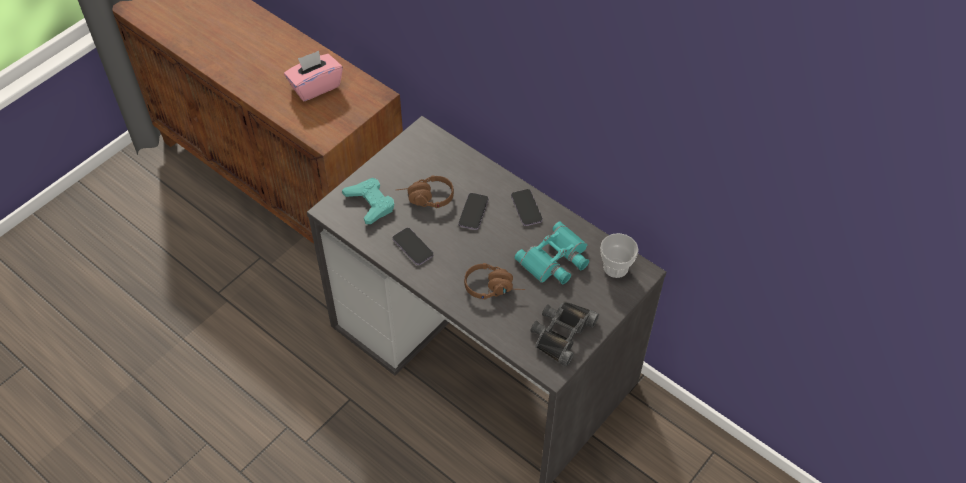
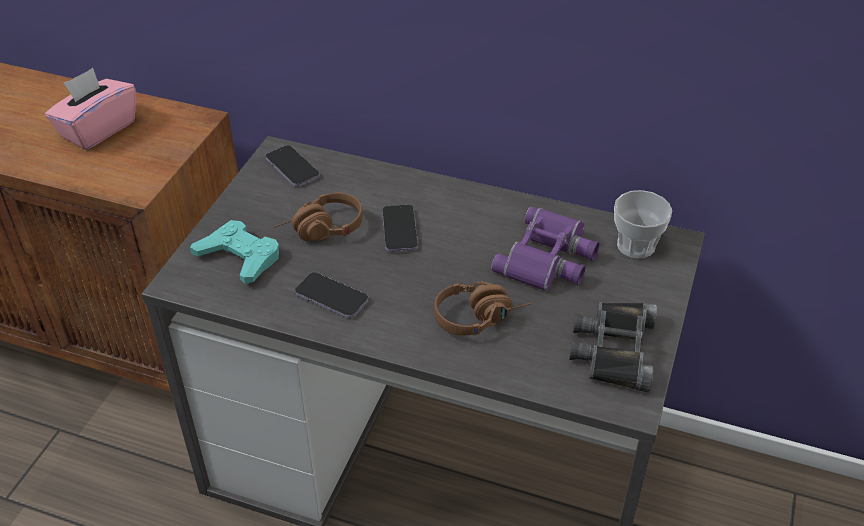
camera: 20 degrees left, 10 degrees down
phone [511,189,543,226] -> phone moved to [265,145,320,187]
turquoise binoculars [514,221,589,284] -> purple binoculars [491,207,599,291]

